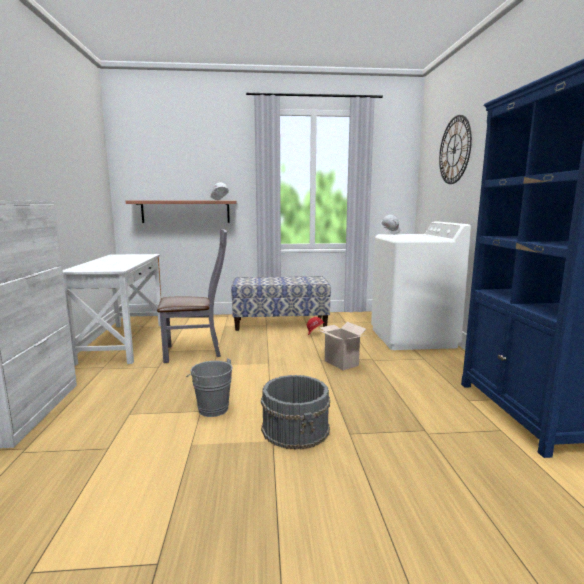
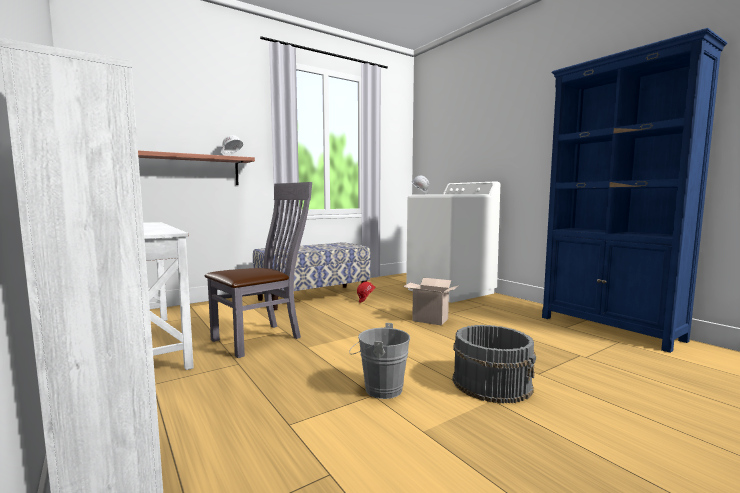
camera: 30 degrees left, 5 degrees down
wall clock [439,115,472,184] -> none

